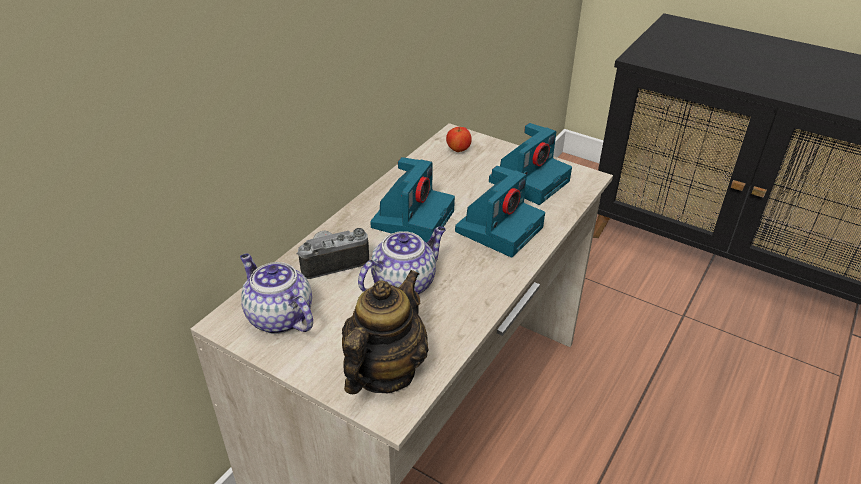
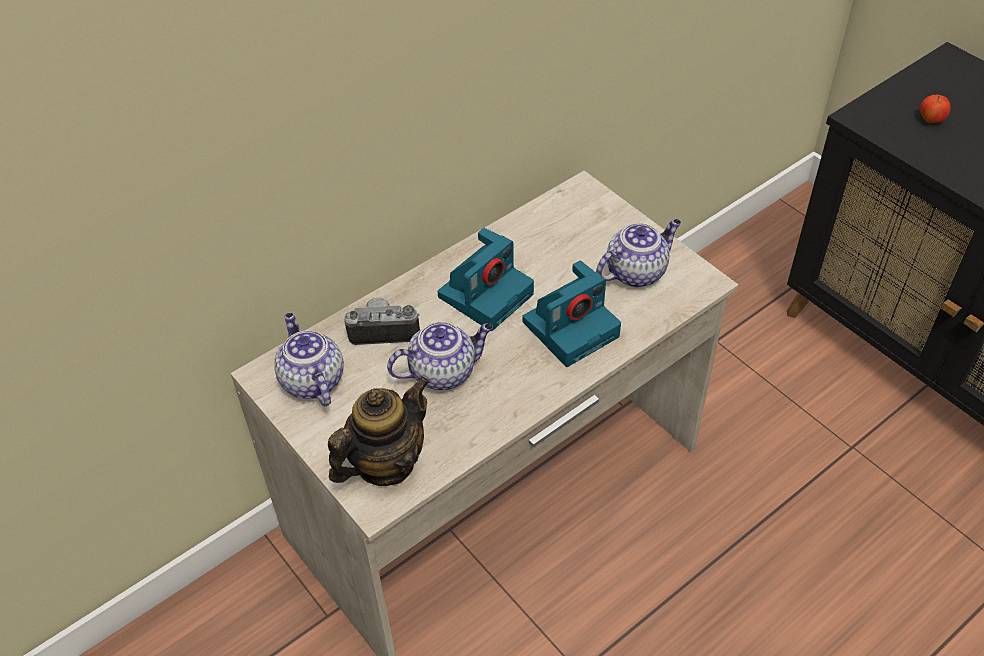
camera: 20 degrees right, 10 degrees up
apple [446,127,472,152] -> apple moved to [920,95,951,123]
camera [489,123,572,205] -> teapot [596,219,681,287]

